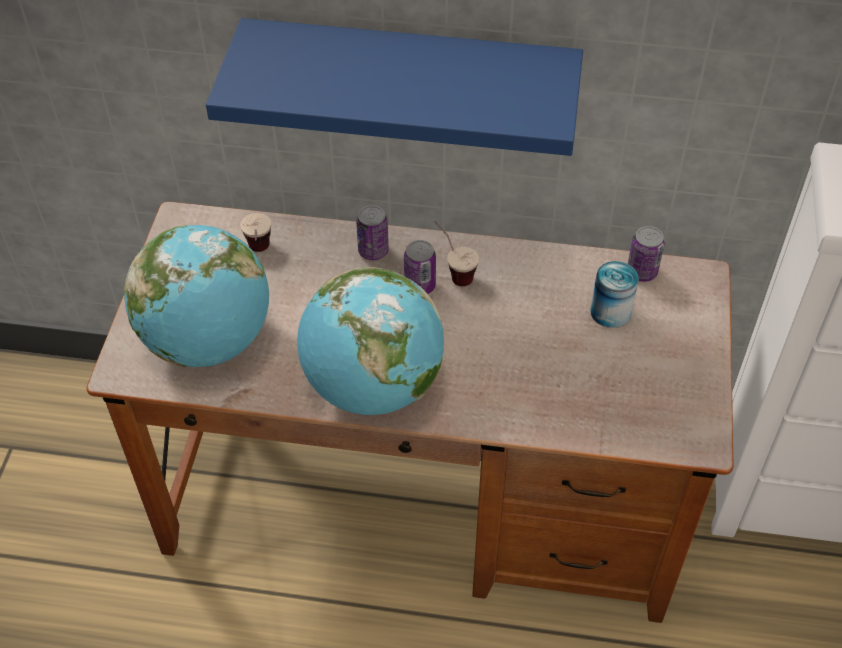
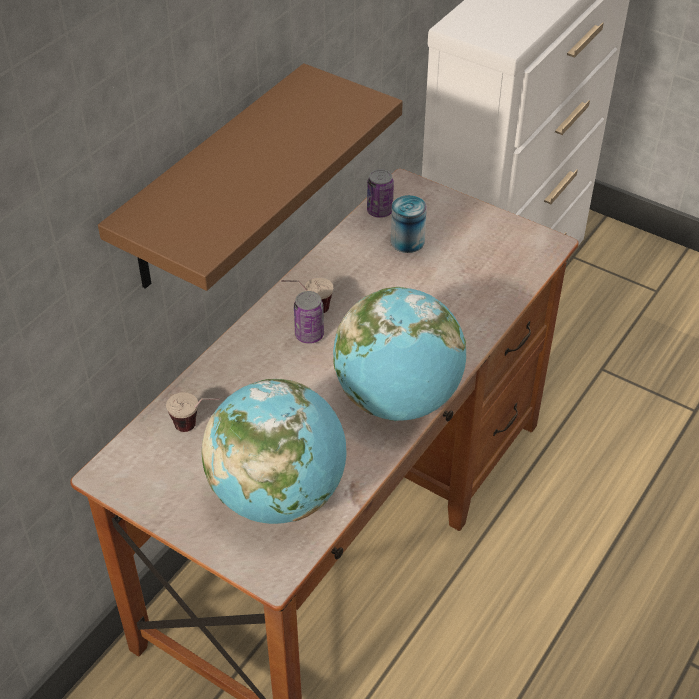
camera: 65 degrees left, 5 degrees down
blue shelf [206,18,583,156] -> brown shelf [98,63,403,291]
can [356,205,389,260] -> none

